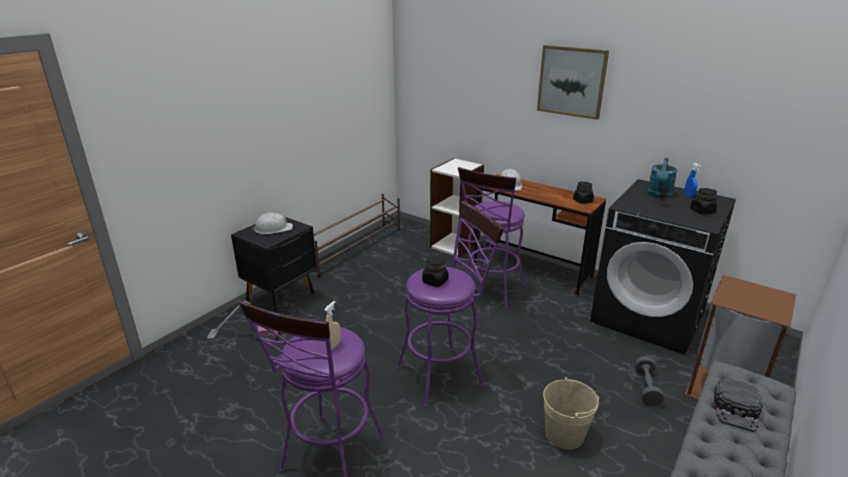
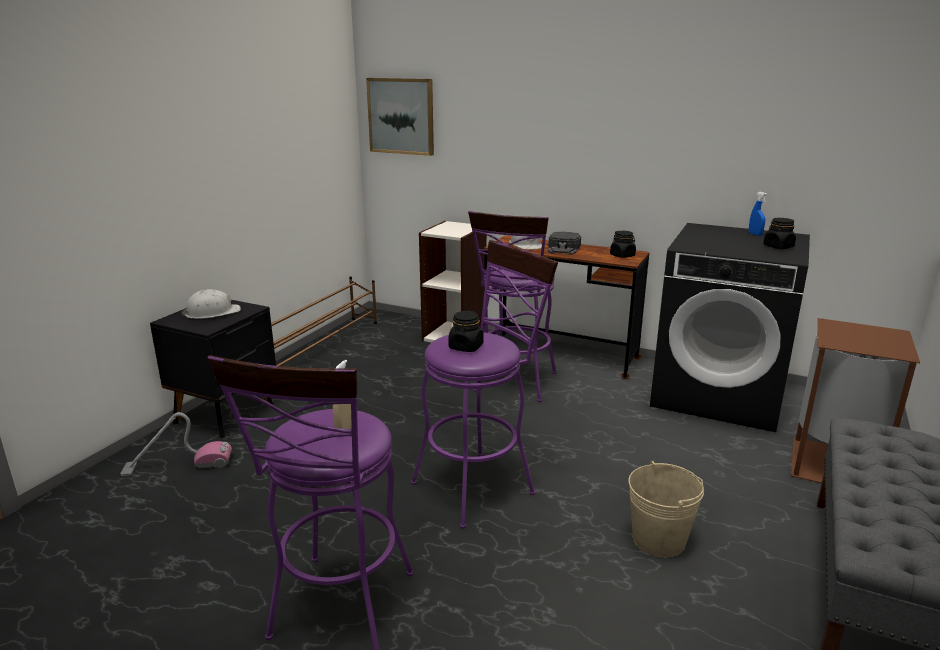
camera: 10 degrees left, 5 degrees down
picture [537,45,609,120] -> picture moved to [366,78,434,156]
grey dumbbell [634,356,664,406] -> none
turquoise watering can [647,158,678,198] -> none
black cap [714,378,763,432] -> black cap moved to [548,231,581,255]

